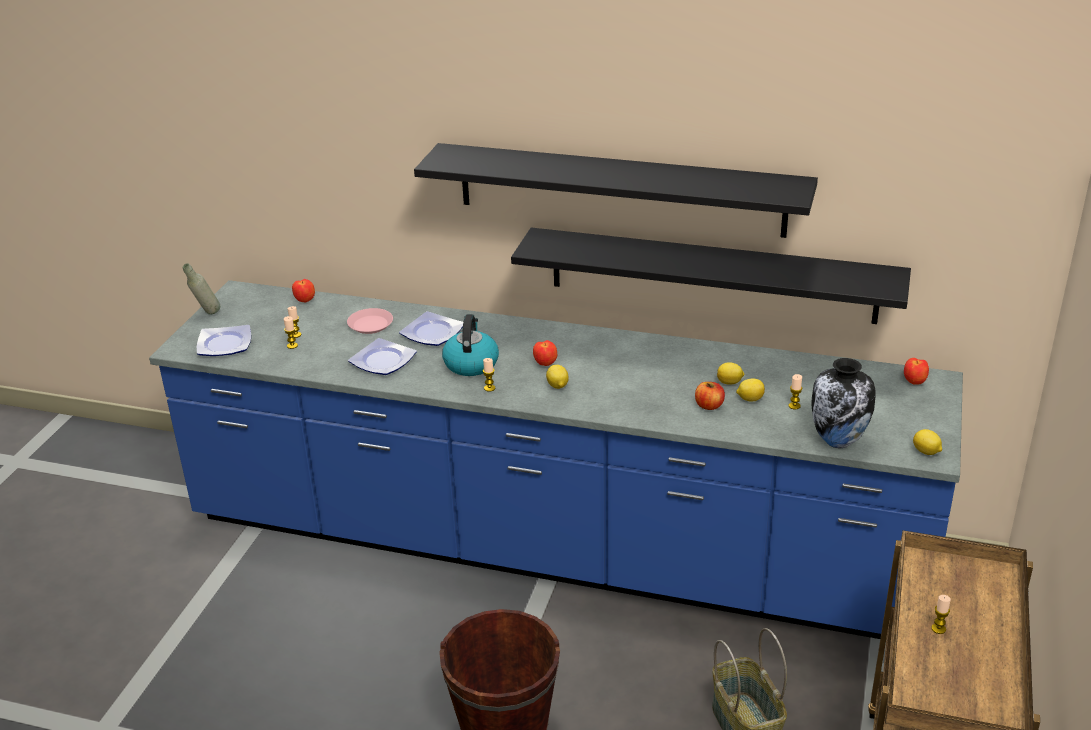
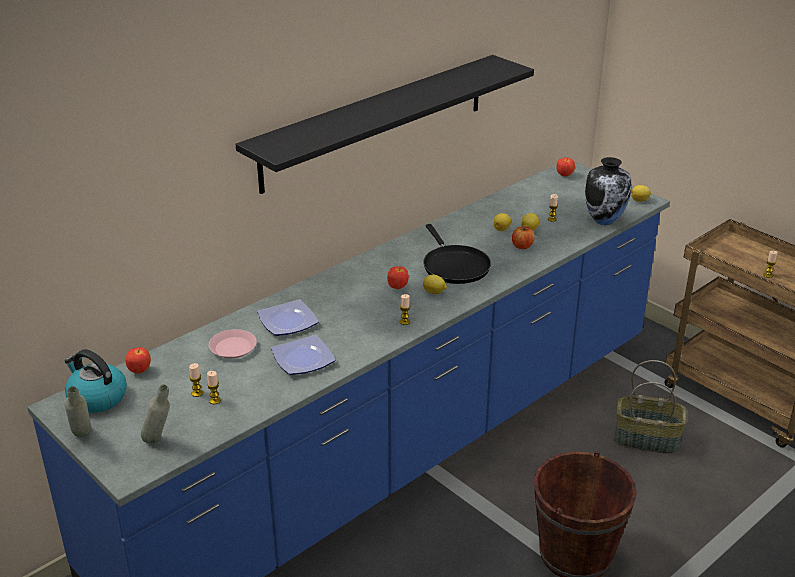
camera: 60 degrees left, 0 degrees up
plate [197,325,251,356] -> grey bottle [141,384,170,444]
kettle [442,314,499,376] -> kettle moved to [65,349,127,413]
black shelf [511,228,911,324] -> none
none -> black frying pan [423,224,491,284]

